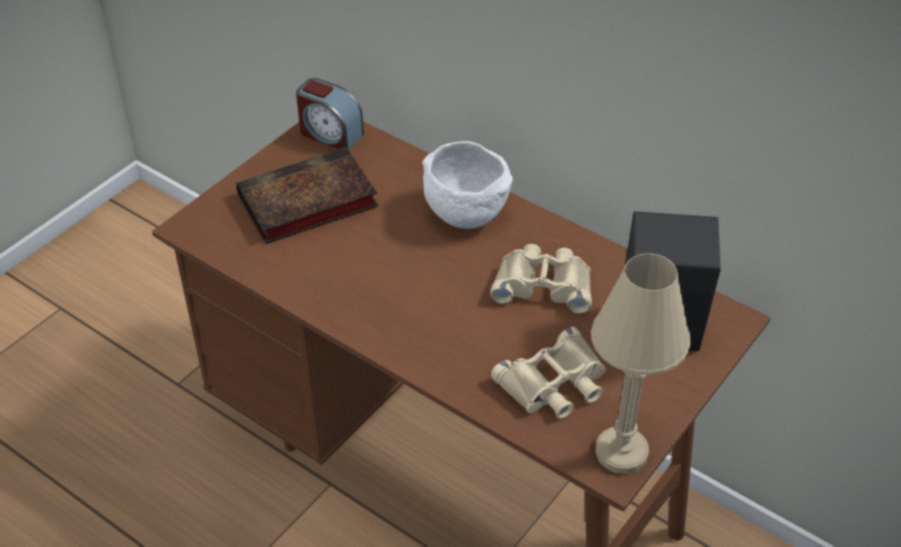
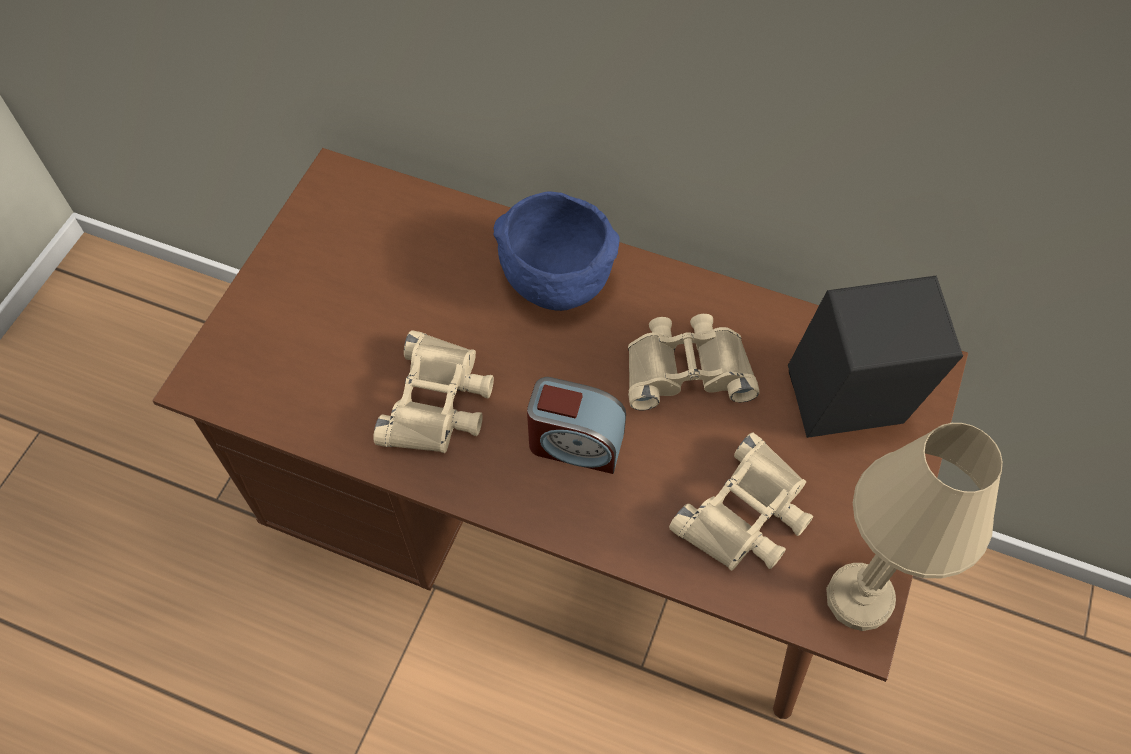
camera: 15 degrees left, 15 degrees up
book [236,147,378,244] -> none
alarm clock [296,78,364,150] -> alarm clock moved to [527,377,626,474]
white bowl [422,141,513,229] -> blue bowl [494,191,620,311]
none -> beige binoculars [373,330,494,453]

